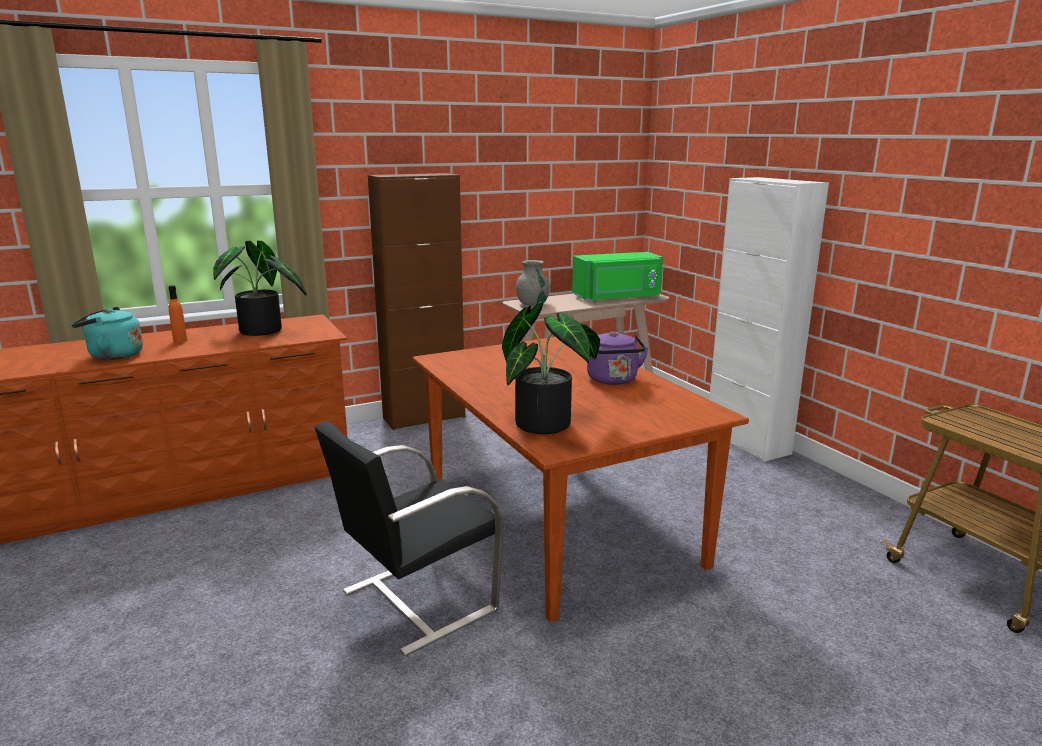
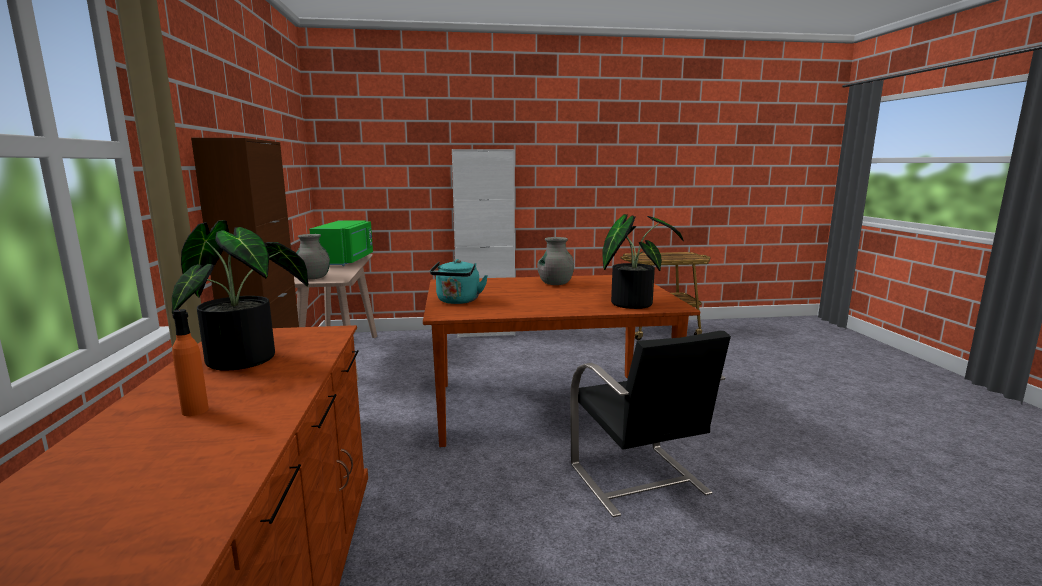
camera: 70 degrees left, 5 degrees down
turquoise kettle [71,307,143,360] -> turquoise kettle moved to [430,259,488,304]
purple kettle [587,331,649,385] -> grey vase [537,237,574,285]

